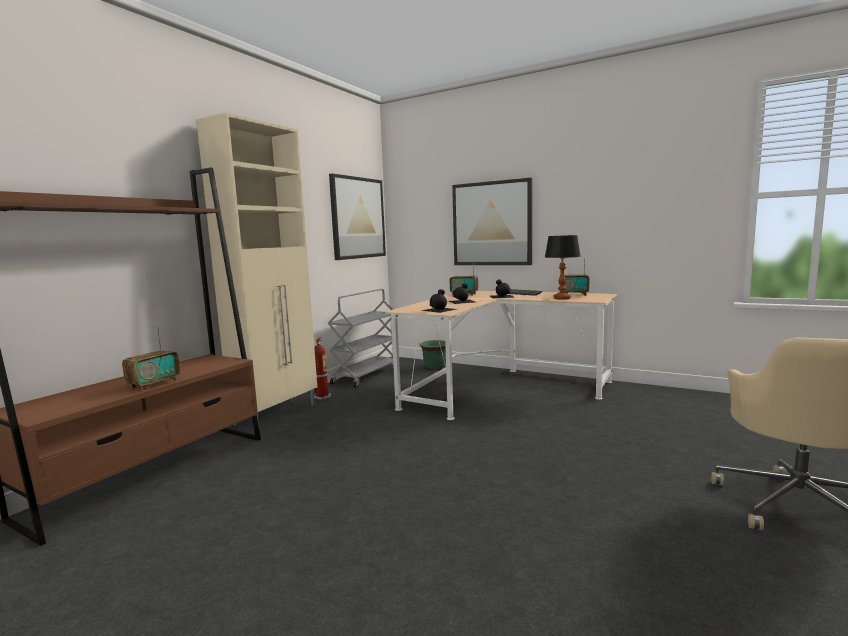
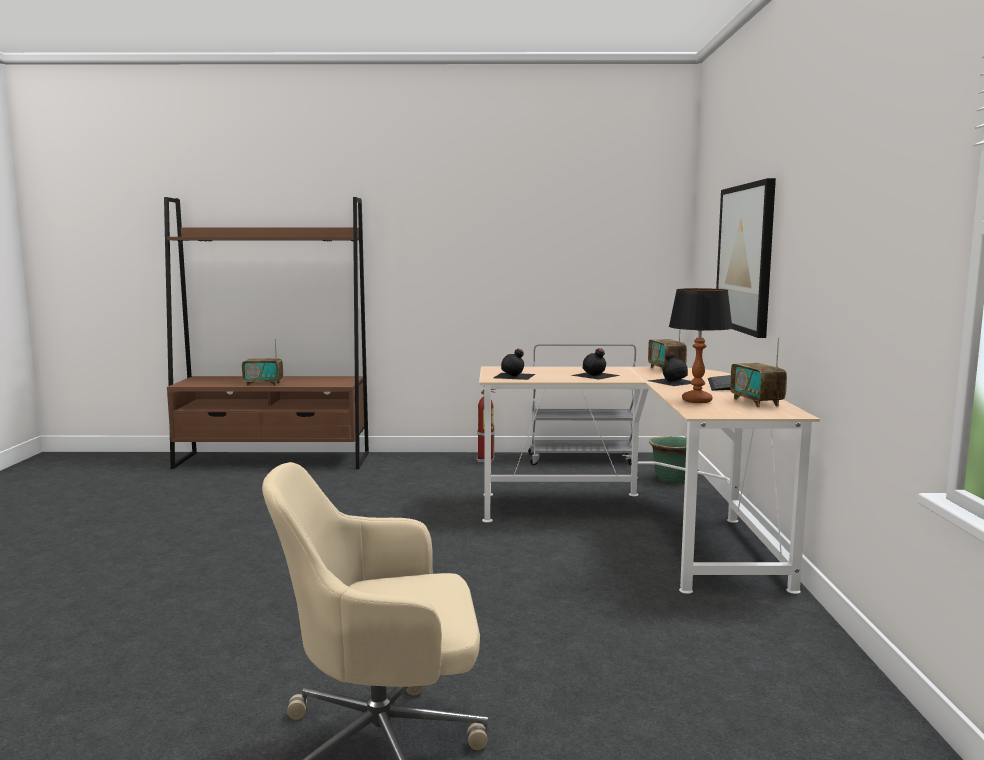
camera: 60 degrees right, 0 degrees up
beige cabinet [196,112,317,426] -> none
picture [329,173,386,260] -> none

